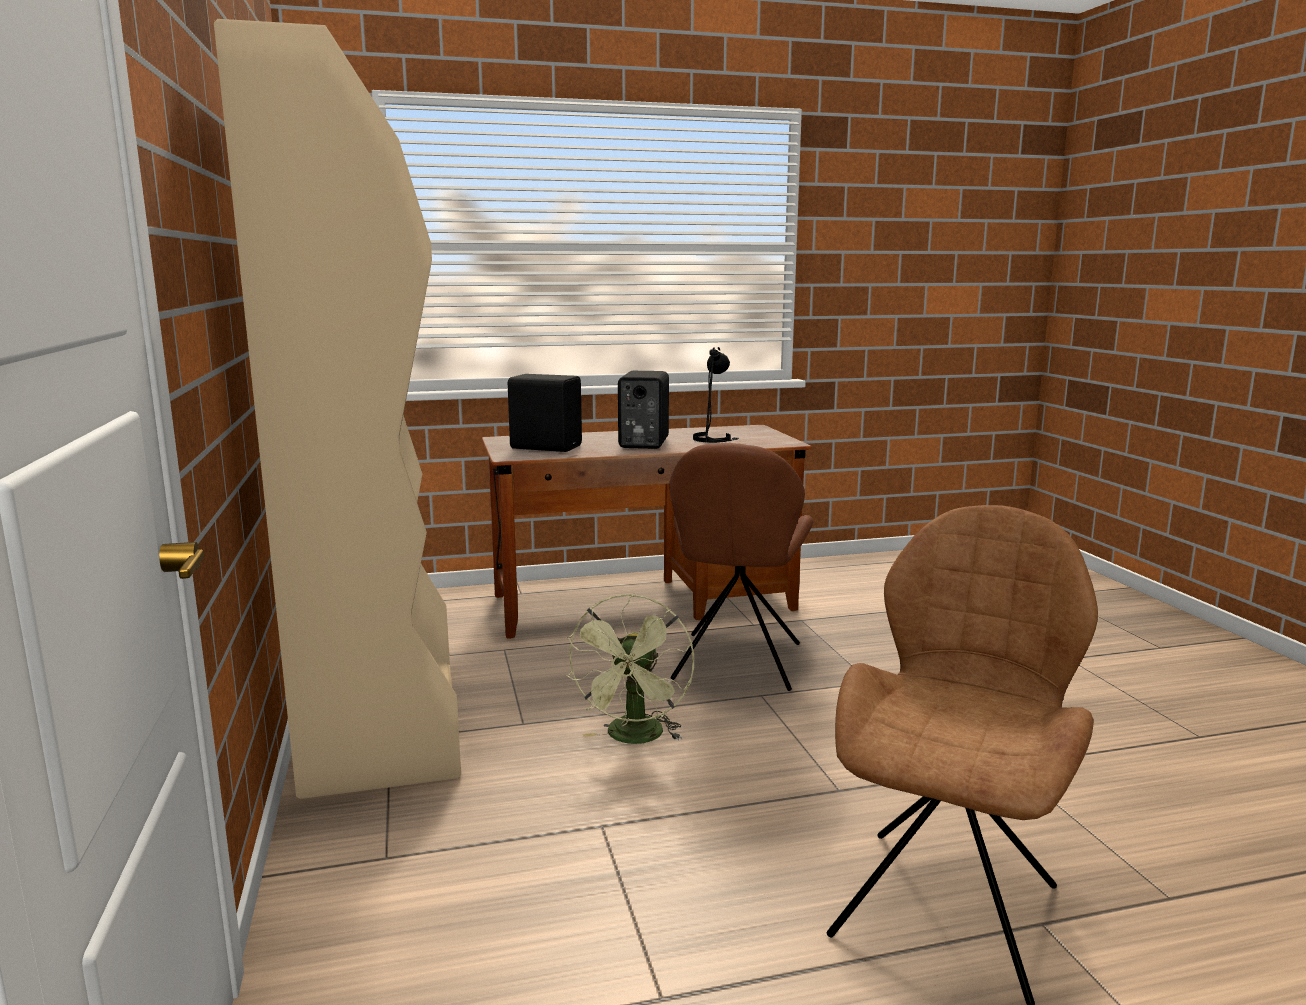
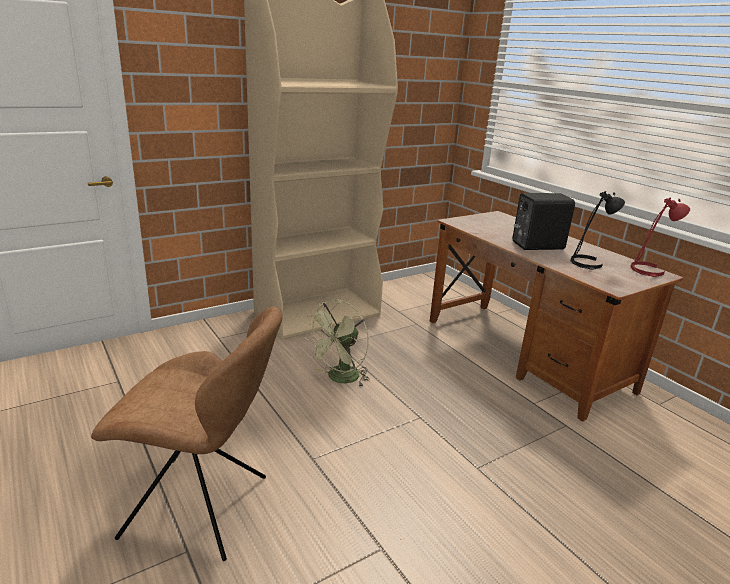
camera: 70 degrees right, 10 degrees up
black speaker [508,374,582,452] -> none
green fan [566,594,694,744] -> green fan turned 45 degrees counterclockwise [304,300,370,388]
brown chair [669,443,813,691] -> none
none -> red table lamp [631,197,690,277]

